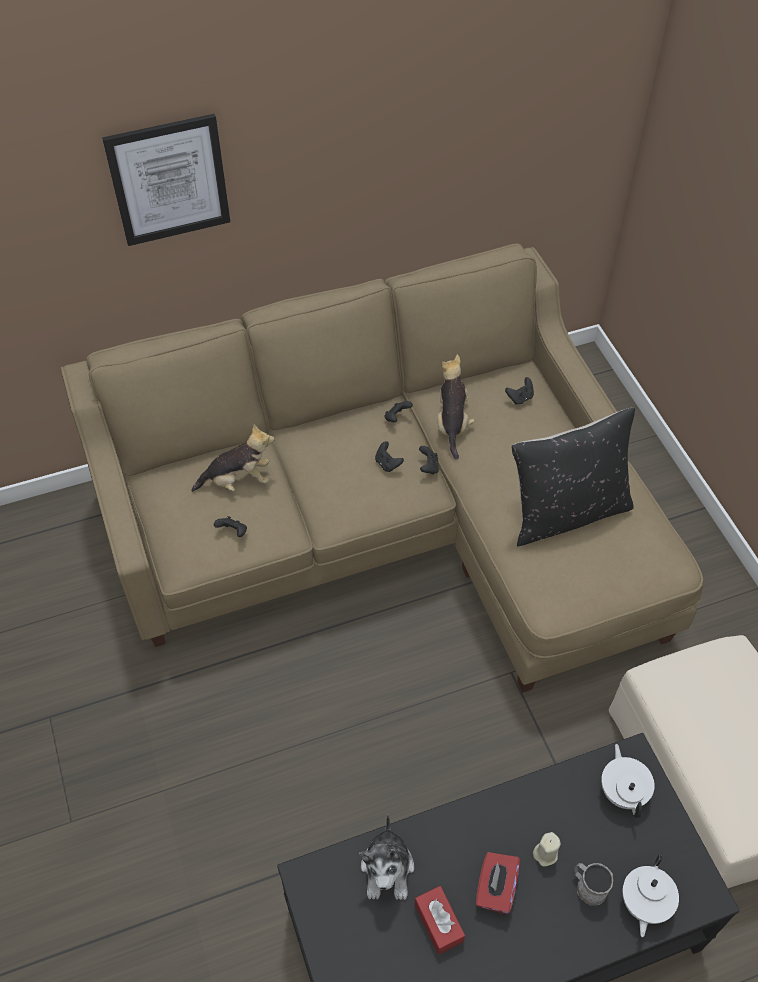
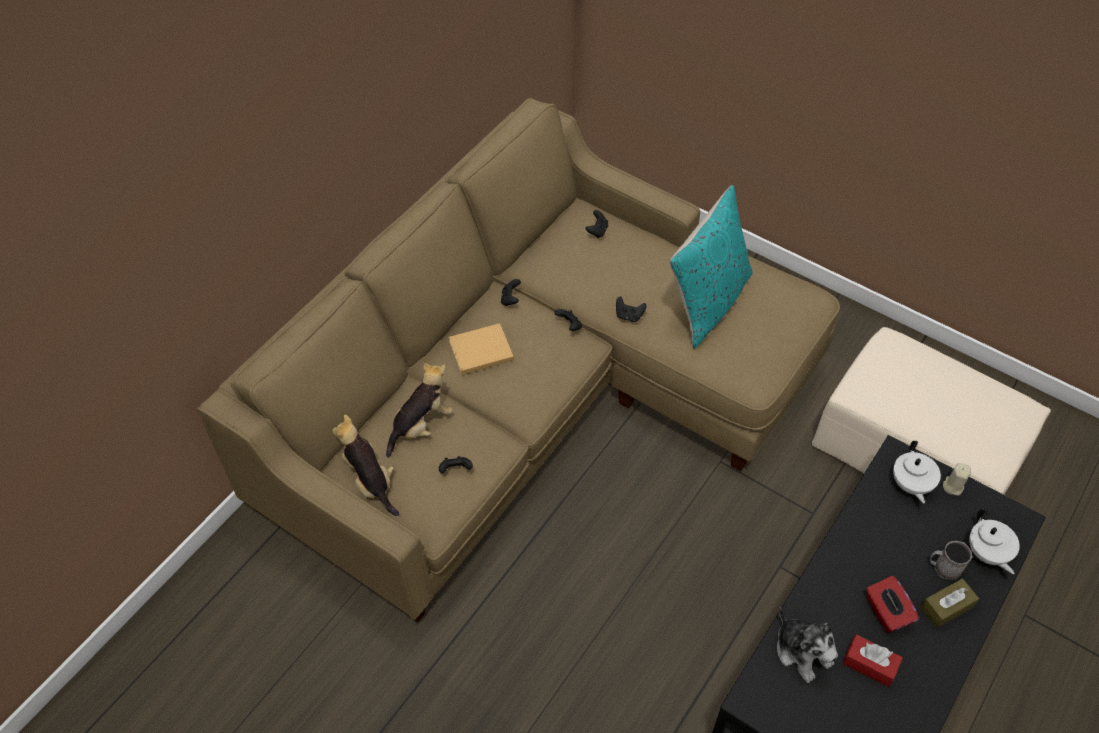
camera: 35 degrees left, 0 degrees up
picture [102,114,230,246] -> none
black game controller [375,441,404,472] -> black game controller moved to [616,296,646,322]
plush toy [437,354,475,460] -> plush toy moved to [332,414,399,516]
black pillow [511,407,635,546] -> turquoise pillow [670,185,752,349]
beige candle [533,832,561,867] -> beige candle moved to [943,463,971,496]
white teapot [601,744,655,818] -> white teapot turned 135 degrees counterclockwise [893,441,941,504]
none -> beige book [449,323,514,375]
none -> brown tissue box [920,579,979,628]

